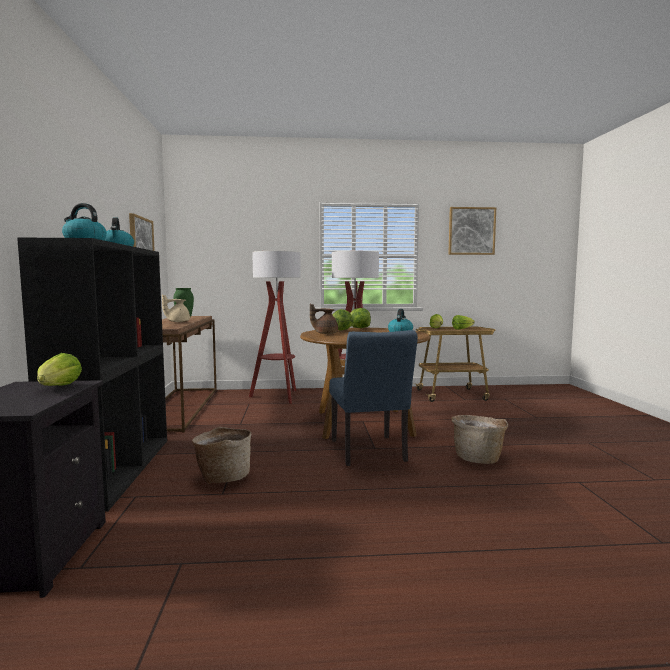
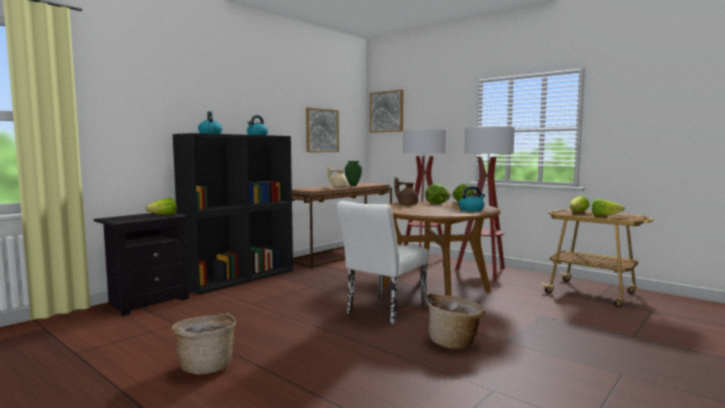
camera: 45 degrees right, 0 degrees up
basket [192,427,251,484] -> basket moved to [172,313,236,375]
blue chair [329,330,418,466] -> white chair [337,201,429,325]
picture [448,207,496,255] -> picture moved to [370,89,403,133]

